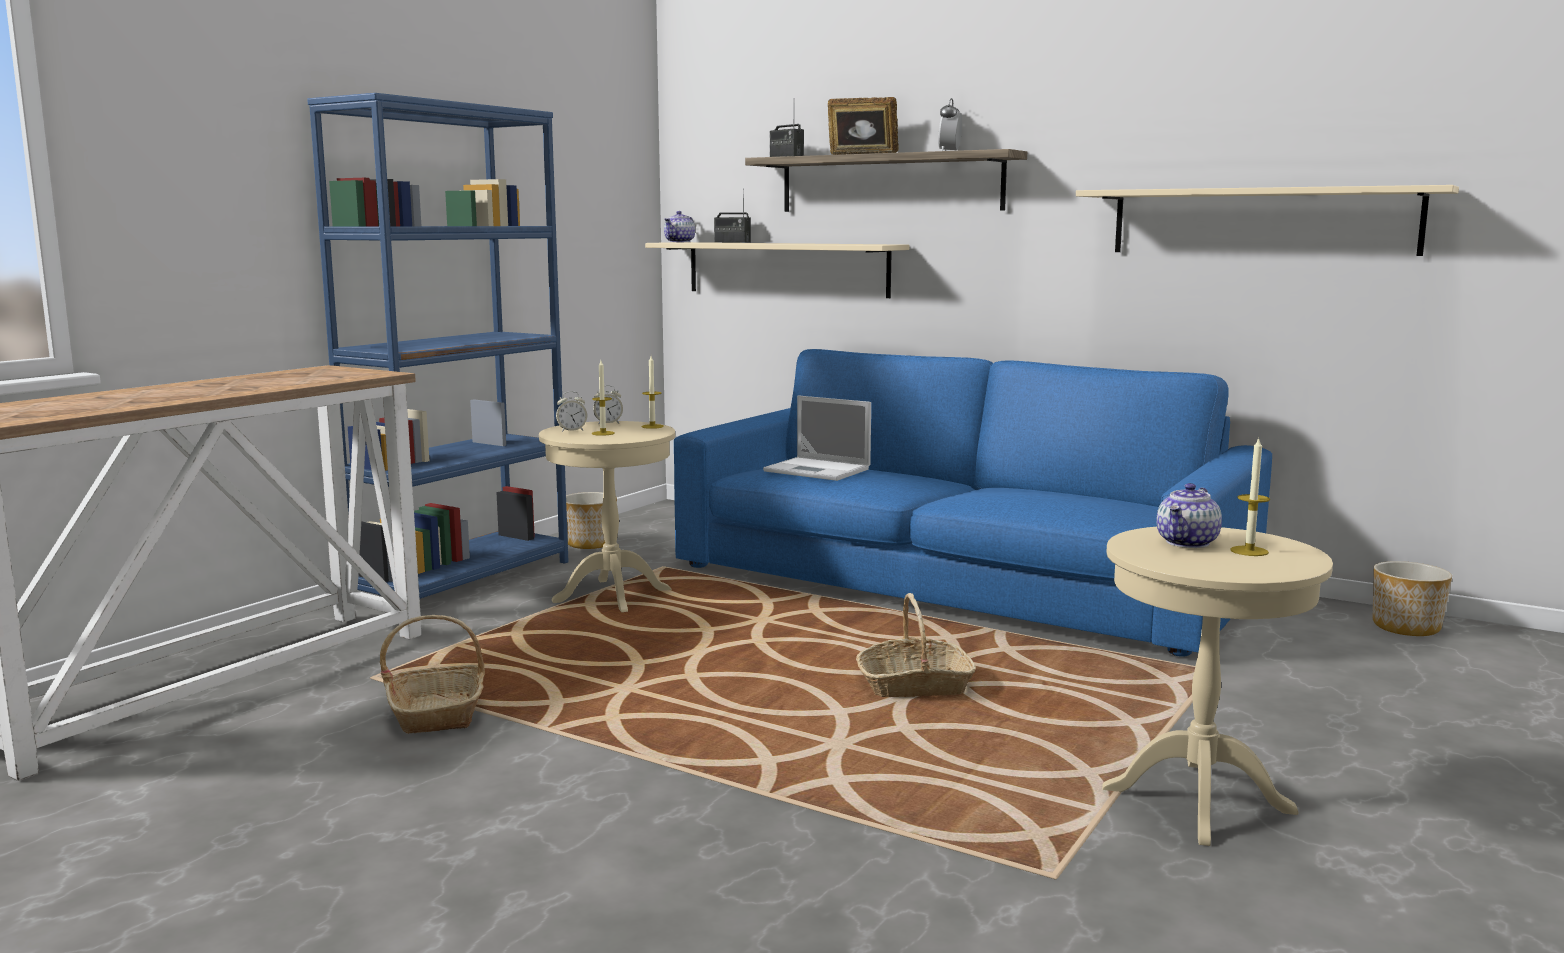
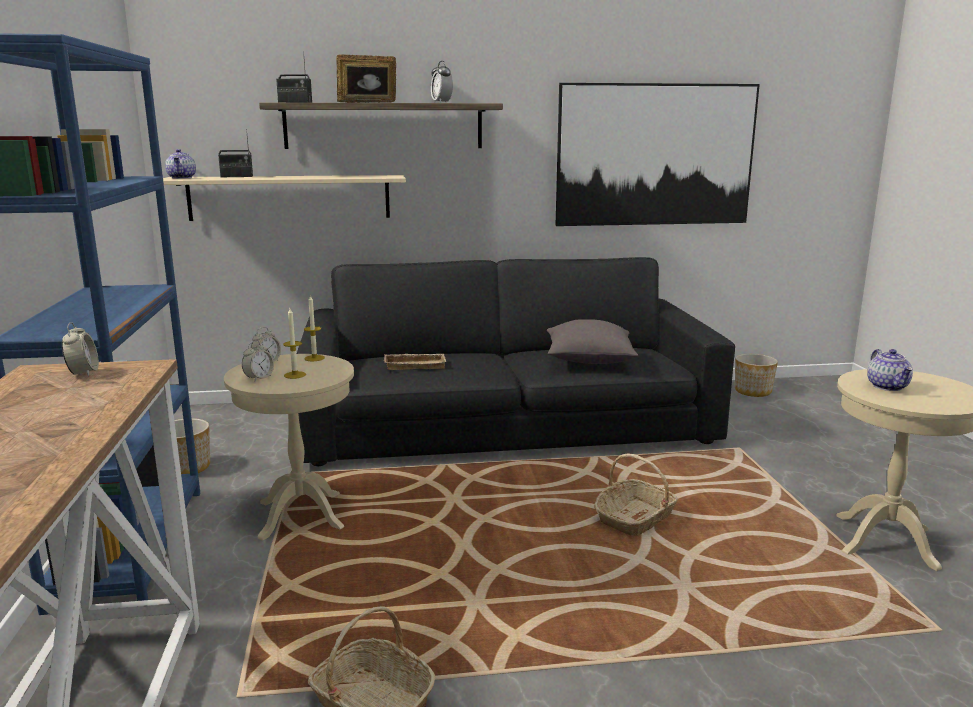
camera: 40 degrees left, 5 degrees up
blue sofa [674,349,1272,657] -> black sofa [297,257,735,466]
laptop [763,395,871,481] -> beige tray [384,354,447,370]
beige shelf [1076,185,1459,256] -> picture [555,83,760,226]
candle [1230,438,1270,556] -> none
none -> alarm clock [62,322,99,377]
none -> grey pillow [547,319,638,364]

